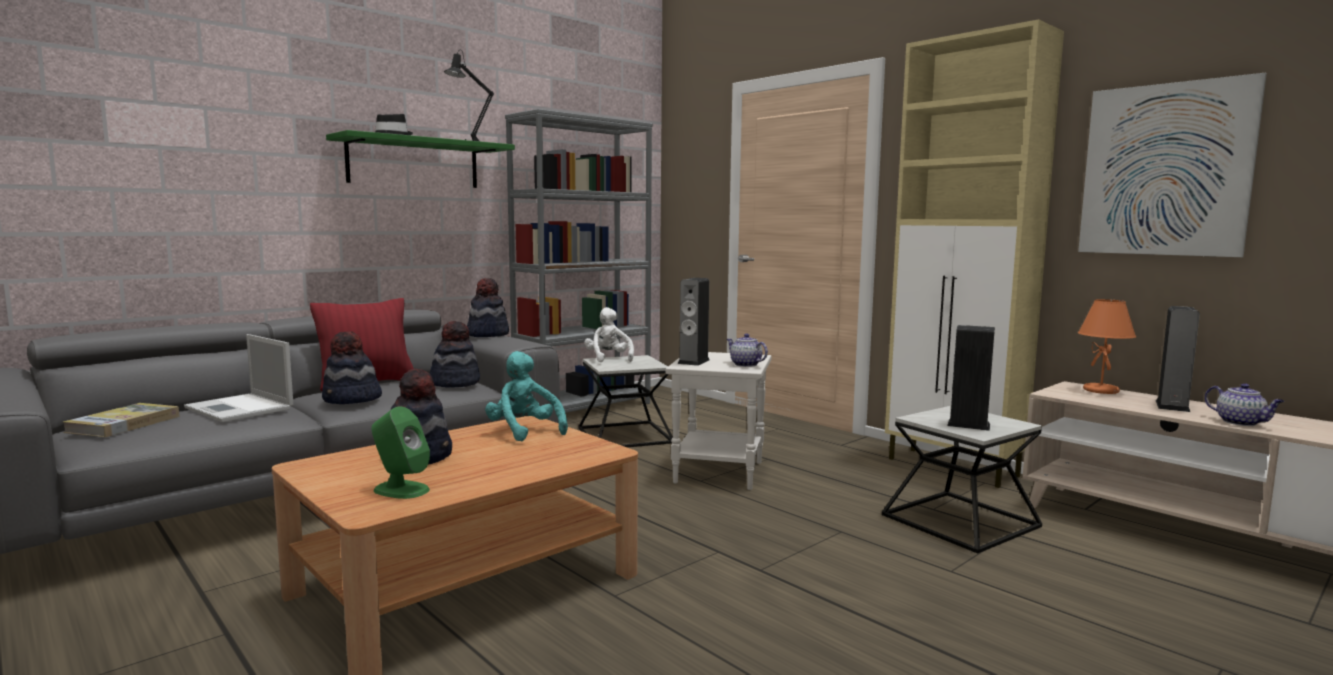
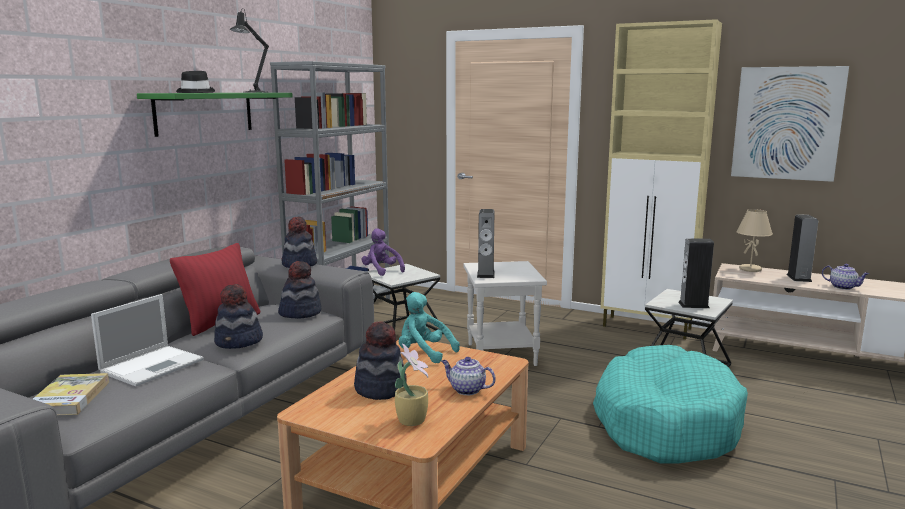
camera: 20 degrees left, 5 degrees up
laptop [184,334,293,422] -> laptop turned 75 degrees counterclockwise [91,294,204,386]
green speaker [372,407,430,499] -> potted plant [395,343,429,426]
white plush toy [584,307,634,362] -> purple plush toy [362,228,405,276]
teapot [727,334,768,367] -> teapot moved to [441,357,496,395]
orange table lamp [1078,299,1136,394] -> beige table lamp [736,209,773,272]
none -> turquoise dog bed [593,345,748,464]

